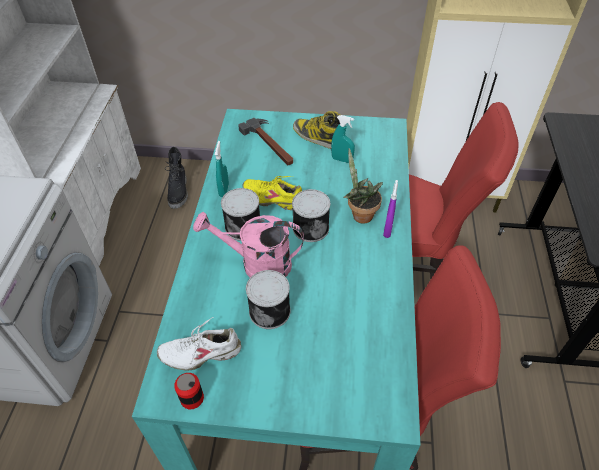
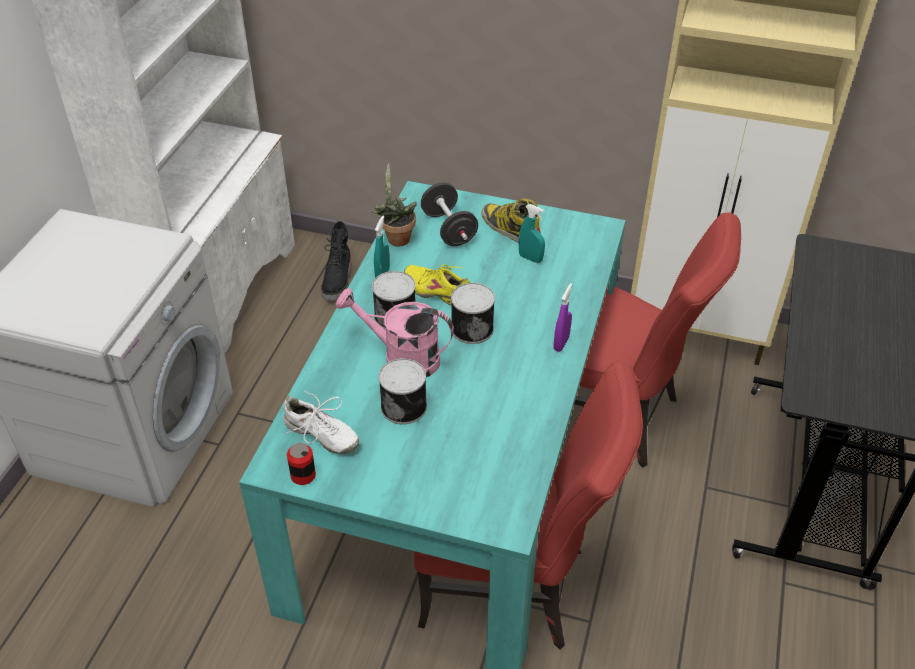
camera: 10 degrees right, 5 degrees down
white shoe [157,317,241,371] -> white shoe turned 150 degrees counterclockwise [283,390,359,454]
hammer [238,118,293,166] -> black dumbbell [421,182,478,246]
potted plant [343,148,383,224] -> potted plant moved to [371,163,417,246]

